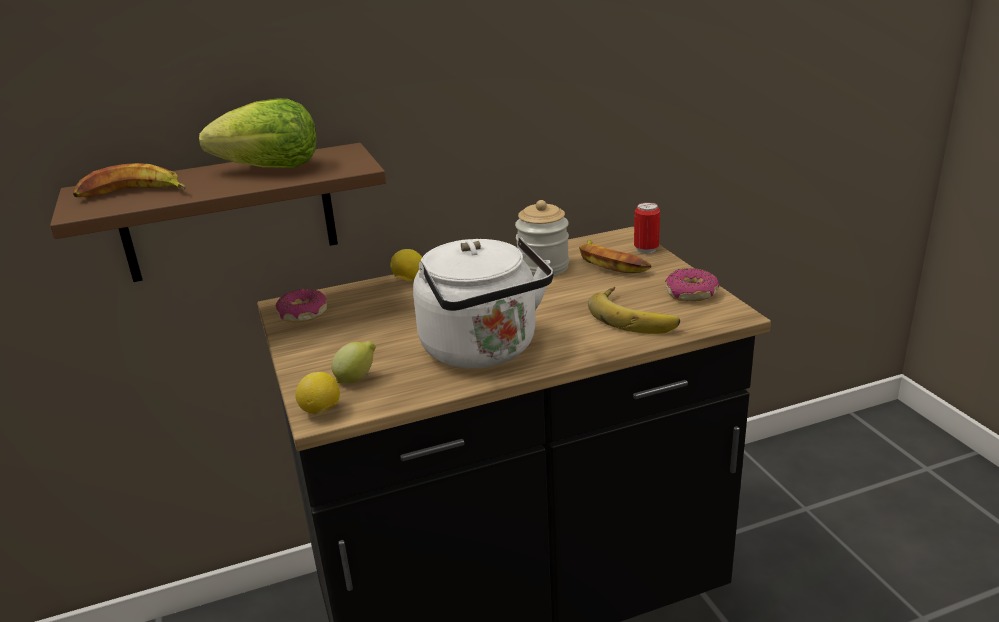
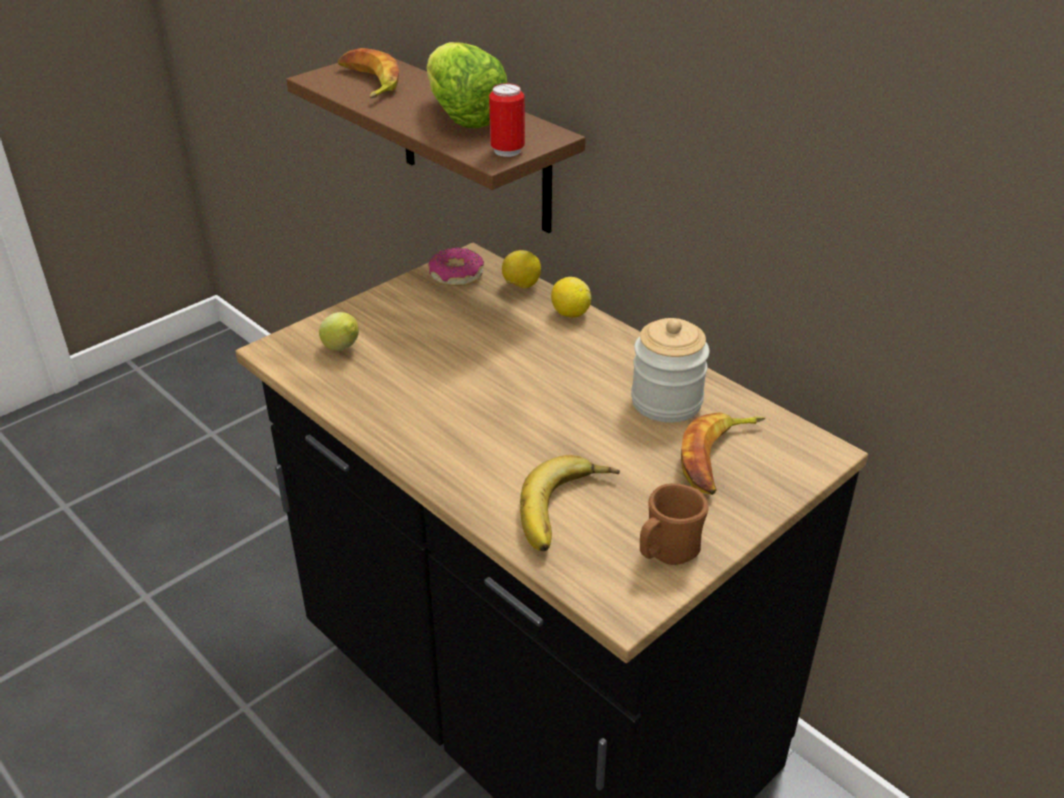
camera: 65 degrees right, 10 degrees up
lemon [295,372,340,414] -> lemon moved to [502,250,541,288]
white kettle [413,237,553,368] -> none
can [634,202,660,254] -> can moved to [489,83,525,157]
donut [665,268,719,301] -> brown mug [640,483,709,565]

